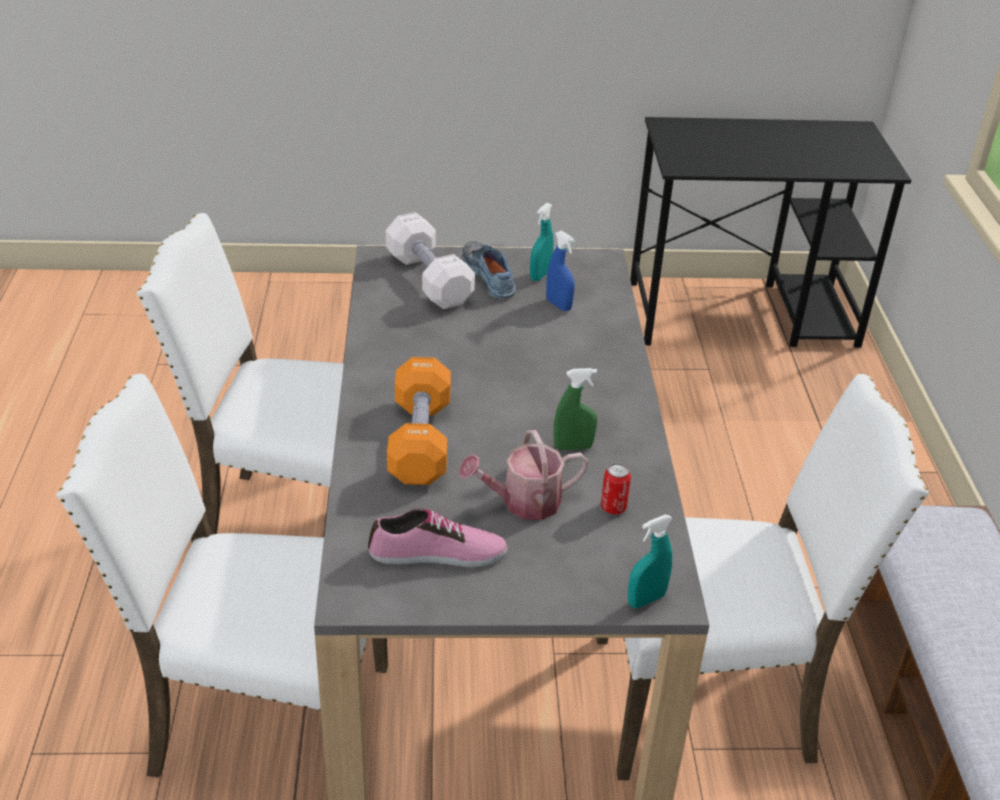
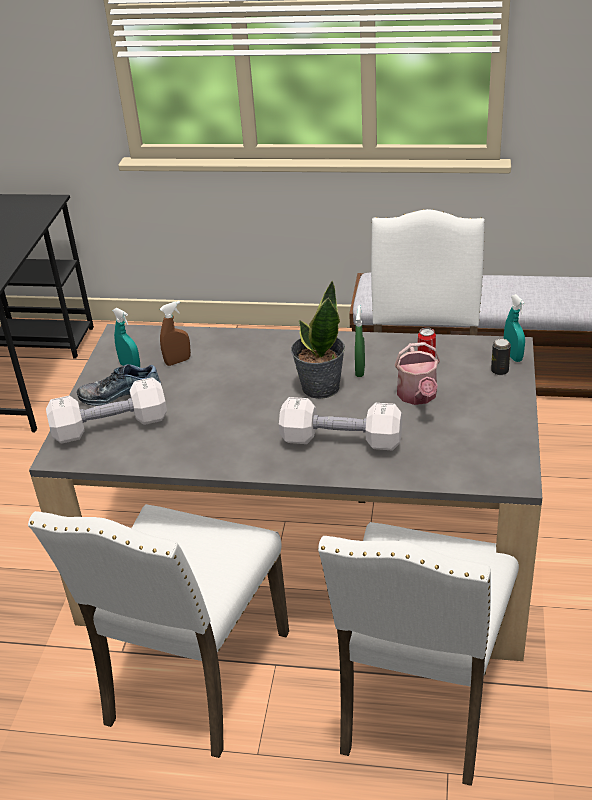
camera: 75 degrees left, 0 degrees up
shoe [368,509,507,567] -> none
orange dumbbell [387,357,451,485] -> white dumbbell [279,397,402,451]
blue spray bottle [546,231,575,311] -> brown spray bottle [160,301,191,366]
none -> potted plant [291,280,345,399]
none -> can [491,339,511,375]

